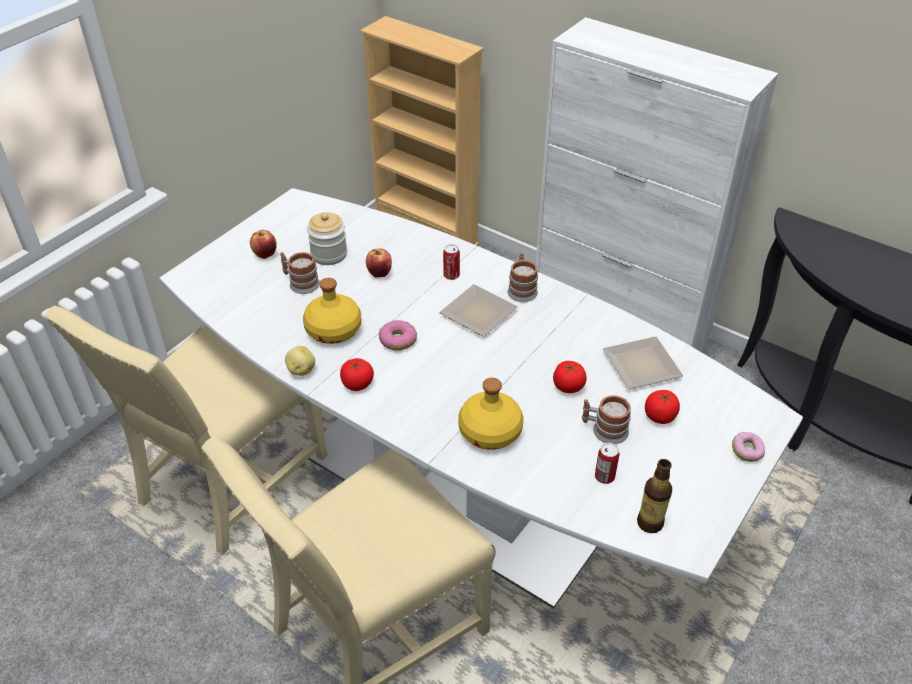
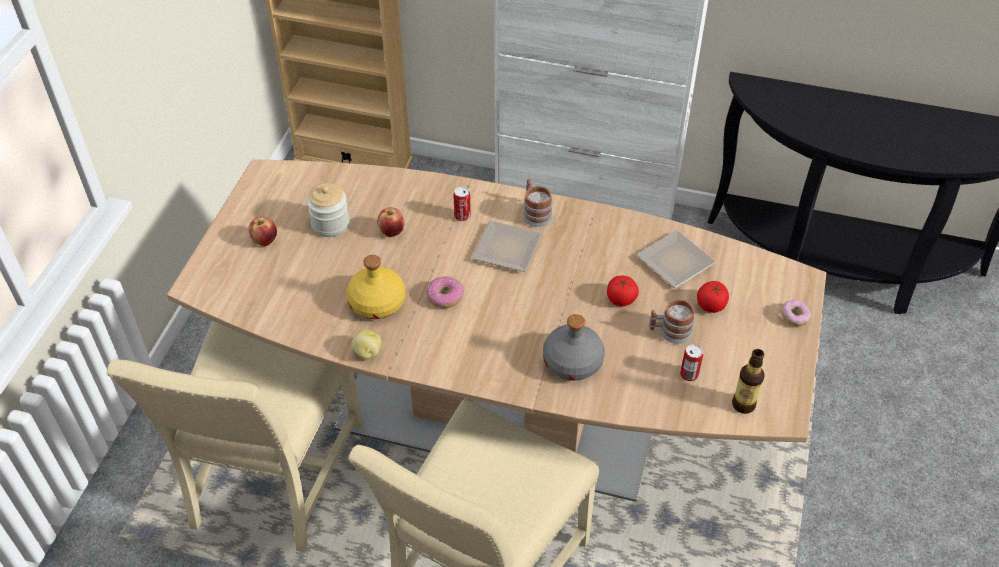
camera: 20 degrees left, 5 degrees up
white dining table [160,188,803,609] -> brown dining table [167,159,826,502]
mug [280,252,320,294] -> none
tomato [340,358,374,391] -> none
yellow bottle [458,378,523,450] -> grey bottle [543,314,605,381]

